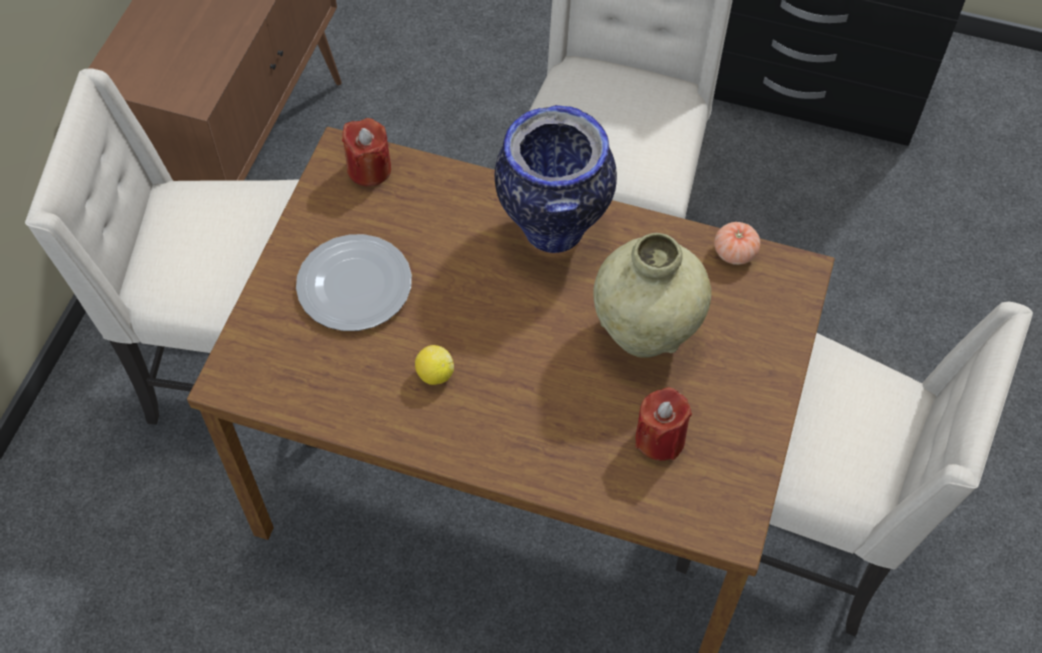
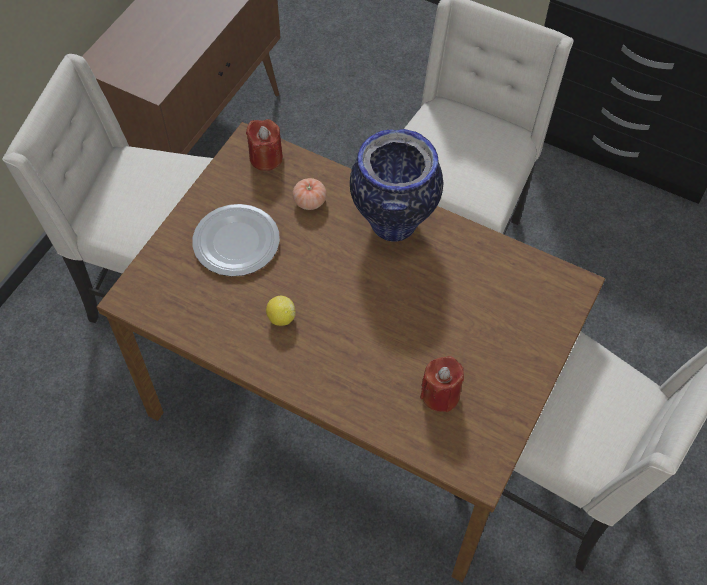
camera: 10 degrees right, 0 degrees up
beige vase [593,233,711,358] -> none
tomato [714,222,760,265] -> tomato moved to [292,178,327,210]

